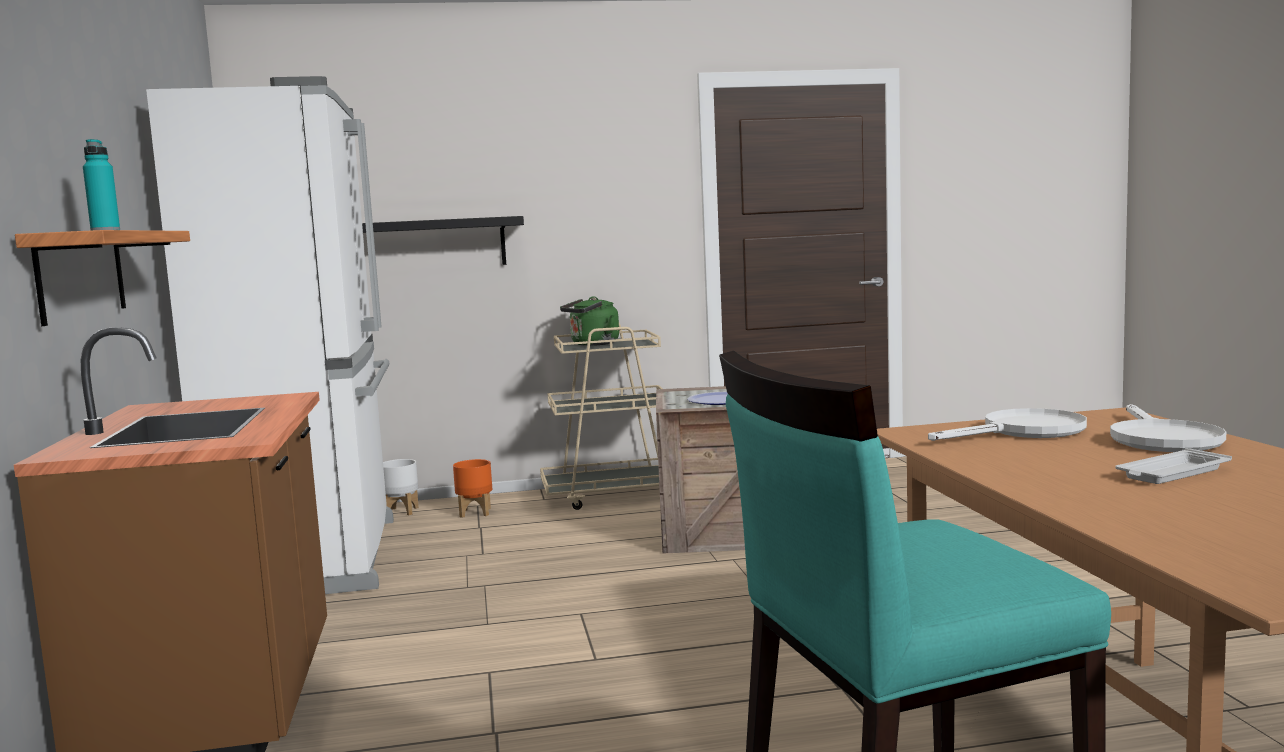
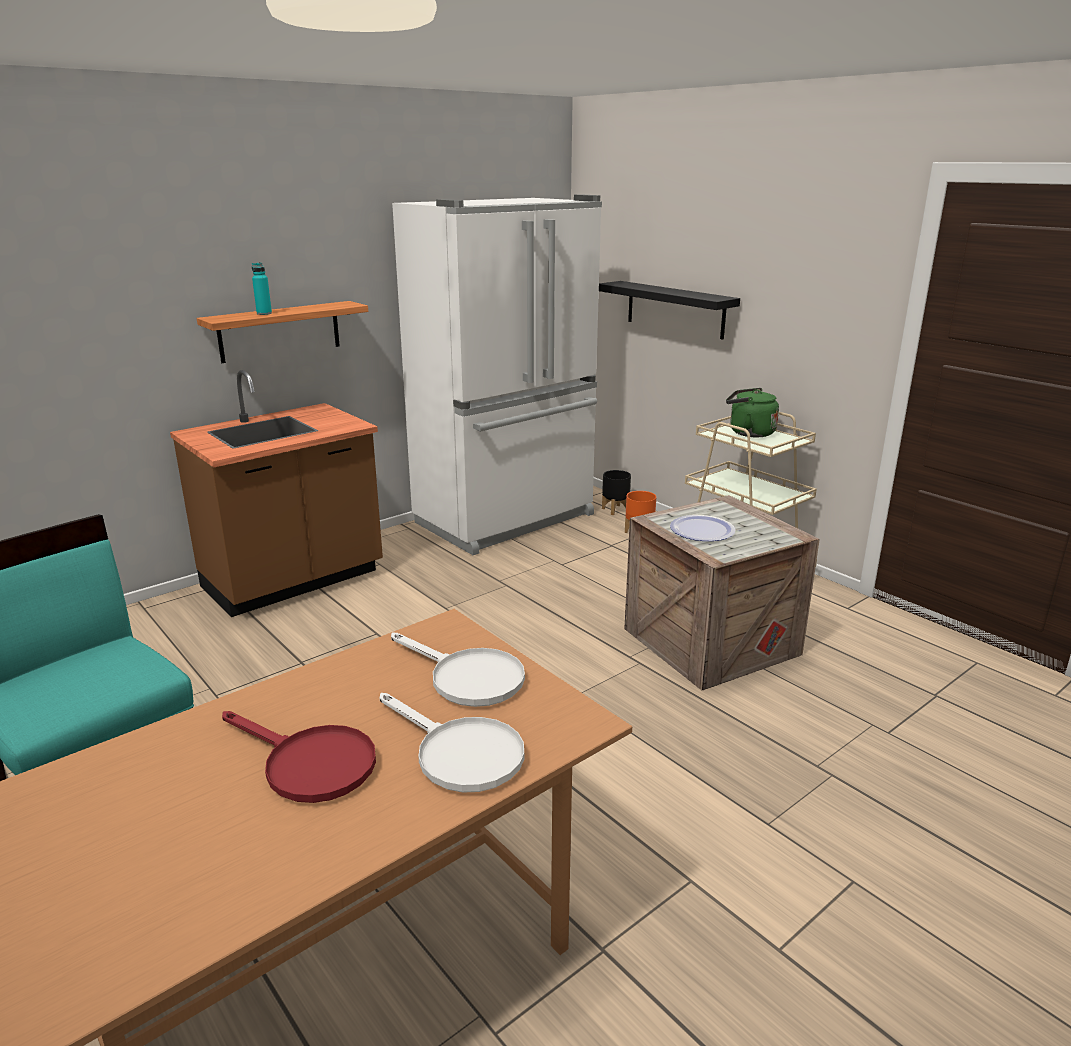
camera: 60 degrees right, 15 degrees up
white planter [383,459,419,515] -> black planter [602,470,631,515]
white frying pan [1110,404,1226,452] -> white frying pan turned 120 degrees counterclockwise [379,693,524,793]
white tray [1115,448,1232,484] -> red frying pan [222,711,376,803]

